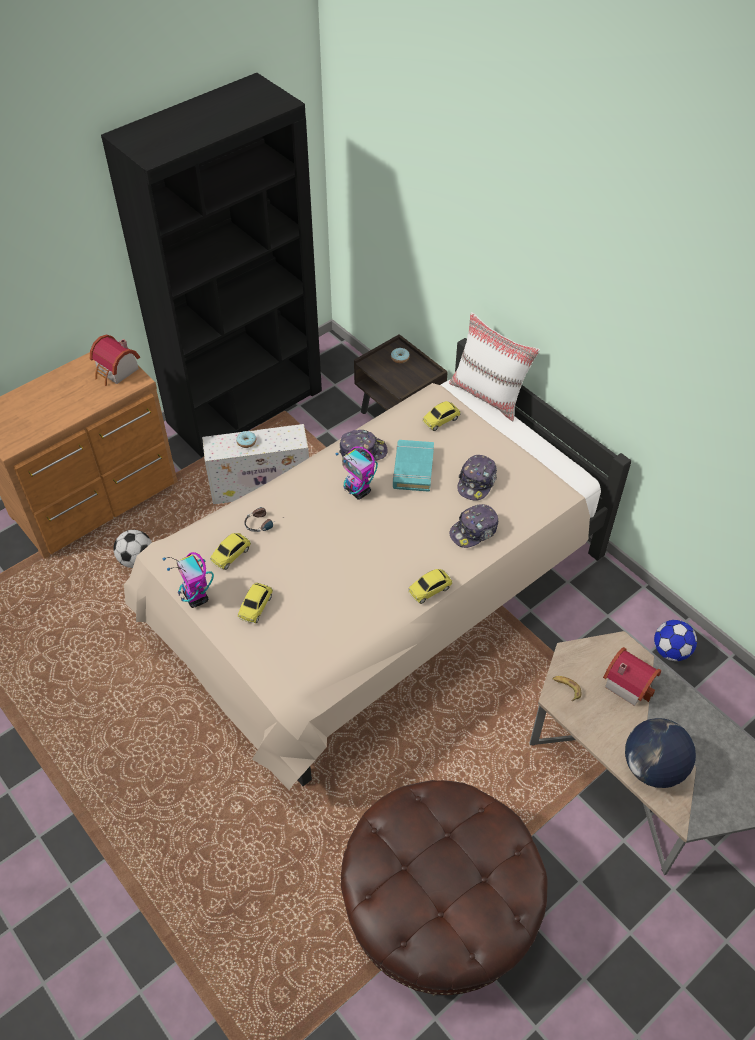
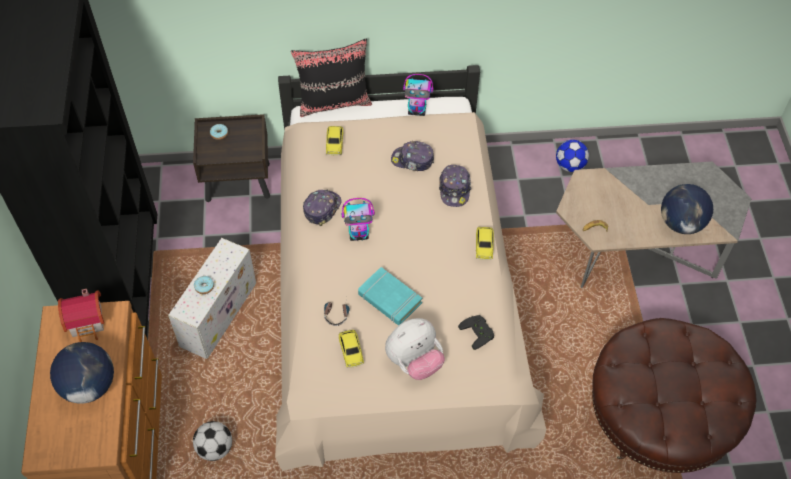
camera: 55 degrees left, 5 degrees up
toy robot [163,552,214,608] -> toy robot moved to [403,74,433,116]
toy car [238,583,273,623] -> plush toy [385,318,445,380]
turquoise book [393,440,434,492] -> turquoise book moved to [358,267,422,325]
white pillow [449,312,540,421] -> black pillow [291,39,372,117]
cap [457,455,497,501] -> cap turned 135 degrees clockwise [391,141,434,171]
toy house [603,647,661,706] -> none
none -> globe [50,342,114,404]
none -> black game controller [458,315,494,350]

